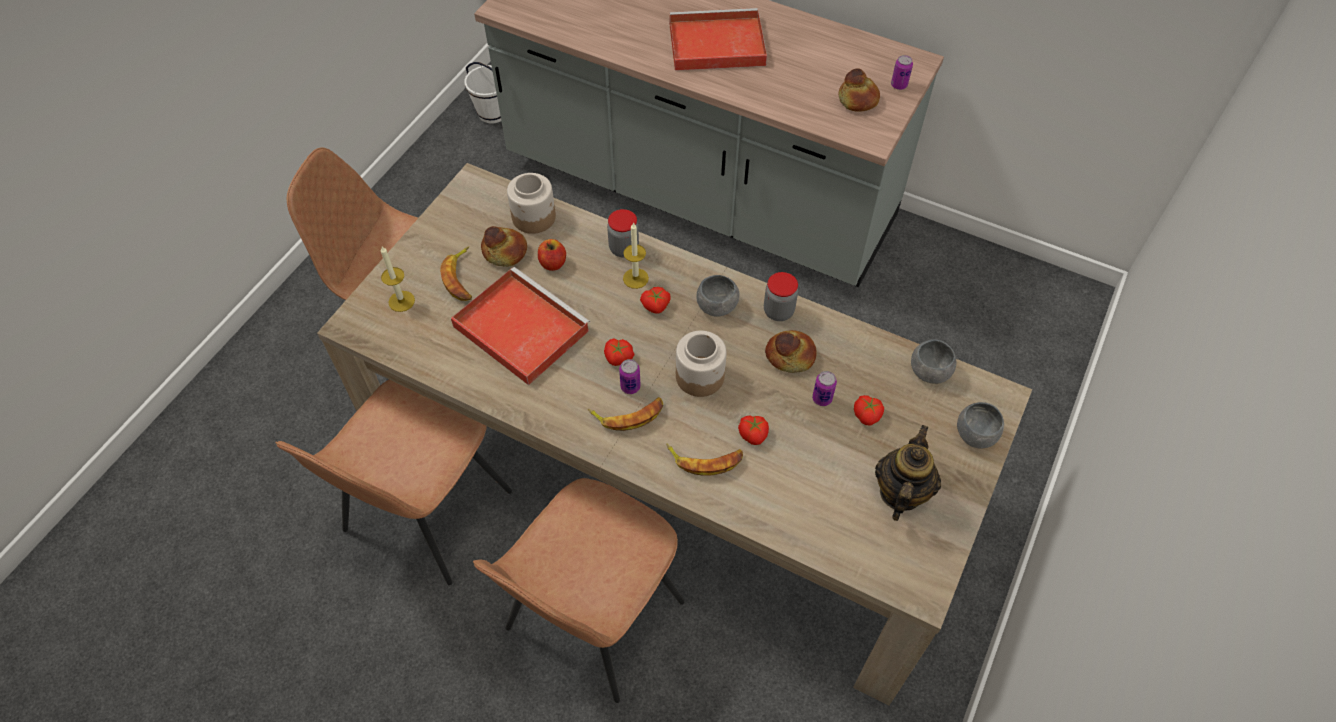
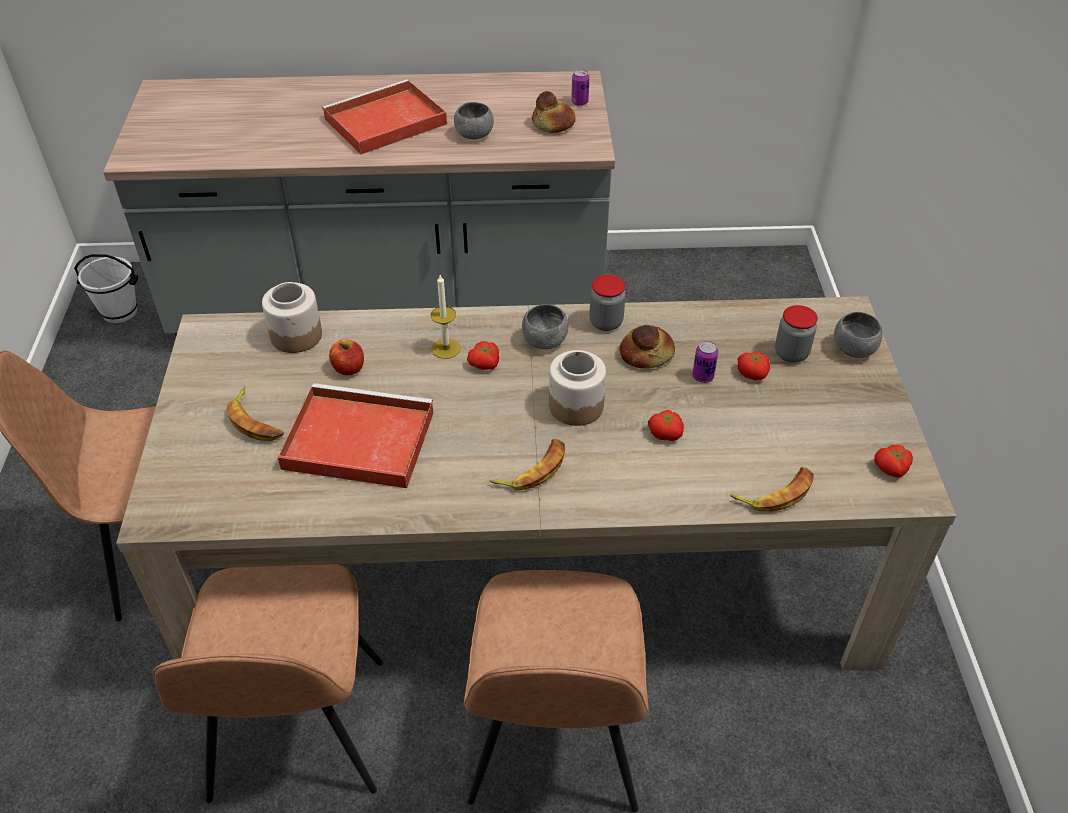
camera: 30 degrees left, 10 degrees down
candle [381,246,415,312] -> none
bread [481,226,527,267] -> none
tomato [604,339,635,366] -> tomato moved to [874,445,913,478]
jar [607,209,639,258] -> jar moved to [775,305,818,363]
can [619,359,640,394] -> none
banana [666,444,743,476] -> banana moved to [730,467,813,511]
teapot [875,425,941,521] -> none
grey bowl [911,339,956,384] -> grey bowl moved to [454,102,494,139]

